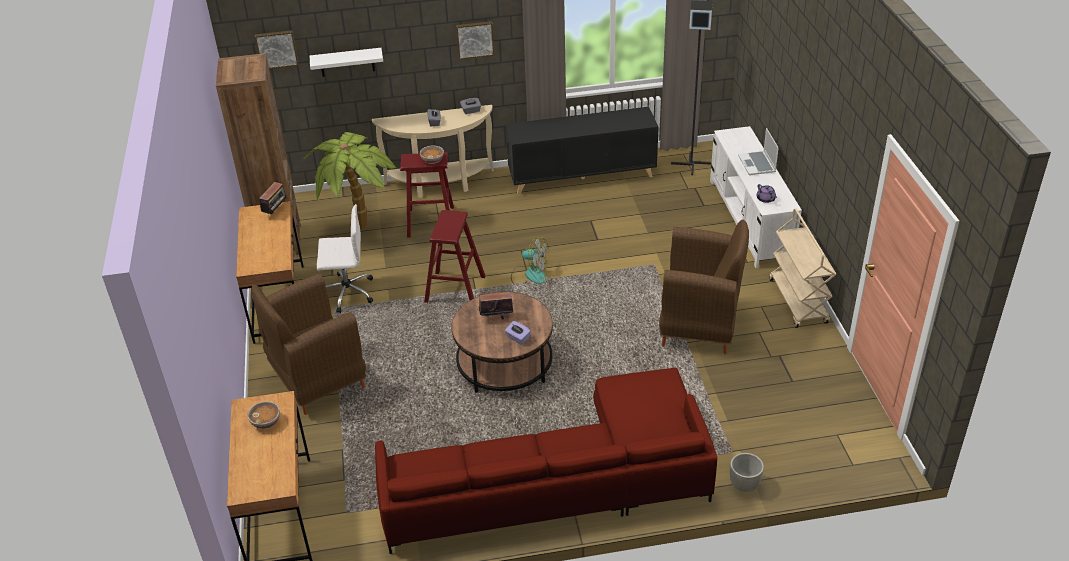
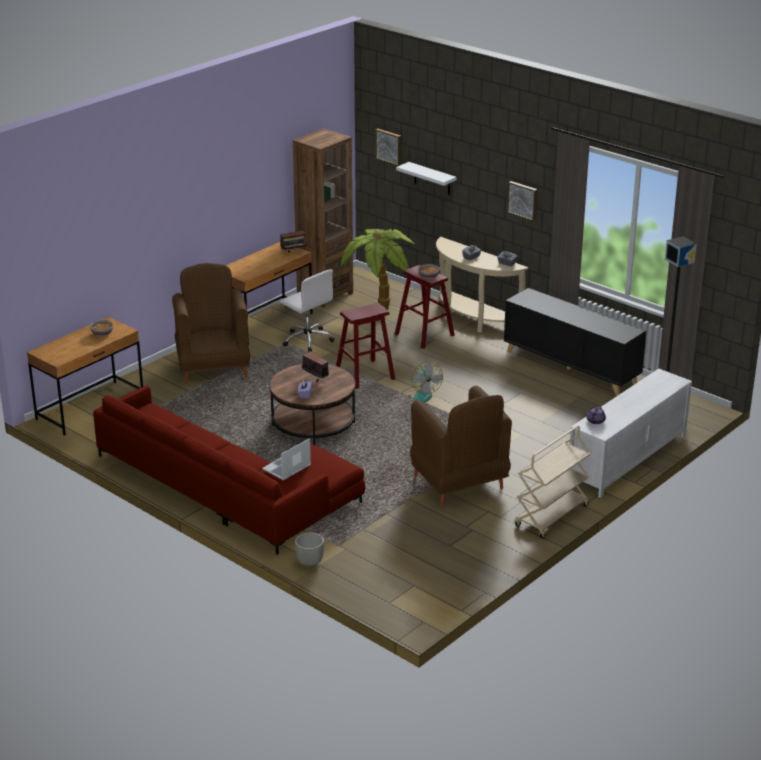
camera: 50 degrees right, 10 degrees down
brown armchair [251,273,366,415] -> brown armchair turned 60 degrees clockwise [172,263,250,384]
laptop [738,128,779,175] -> laptop moved to [262,438,311,480]

